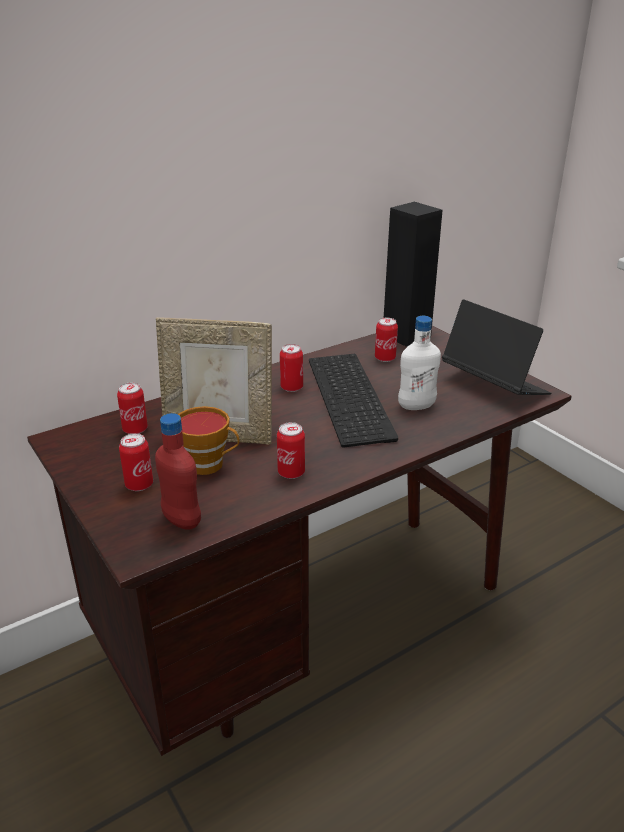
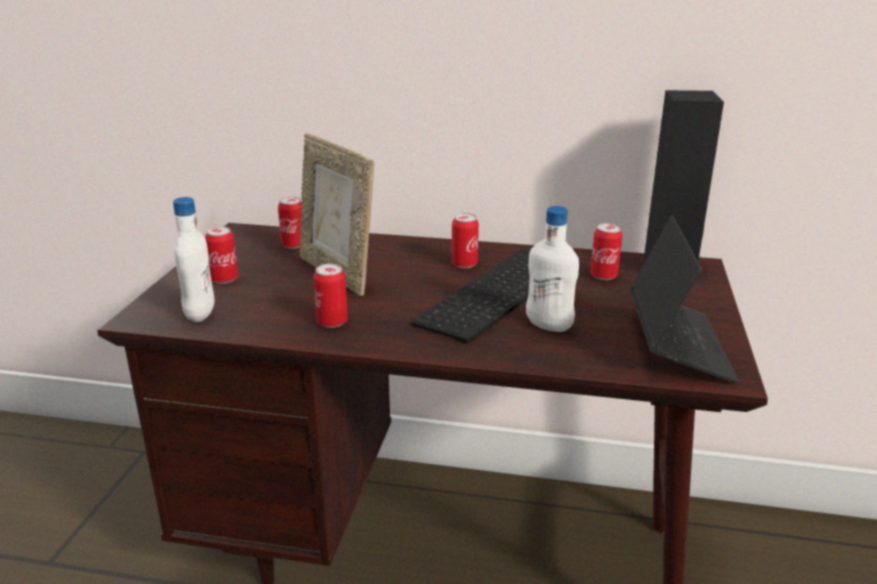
camera: 45 degrees right, 5 degrees down
red bottle [155,413,201,530] -> white bottle [173,197,215,322]
cup [178,406,239,475] -> none

